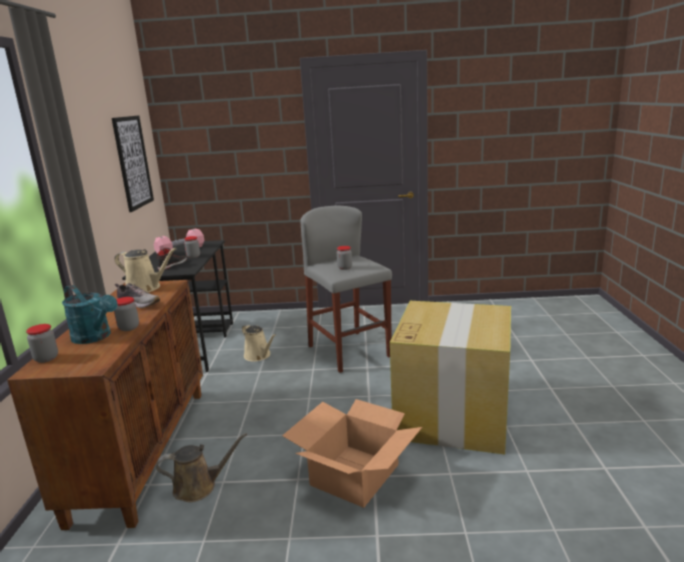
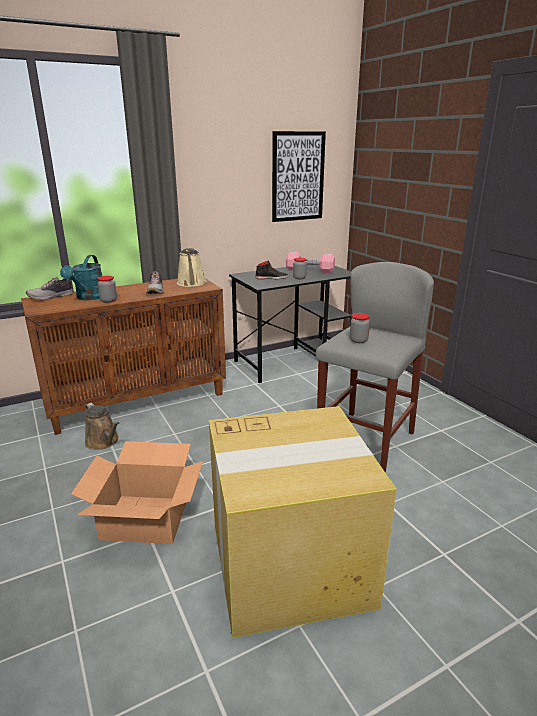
camera: 60 degrees right, 5 degrees up
jar [26,324,58,363] -> shoe [26,277,73,301]
beige watering can [242,324,276,361] -> none

